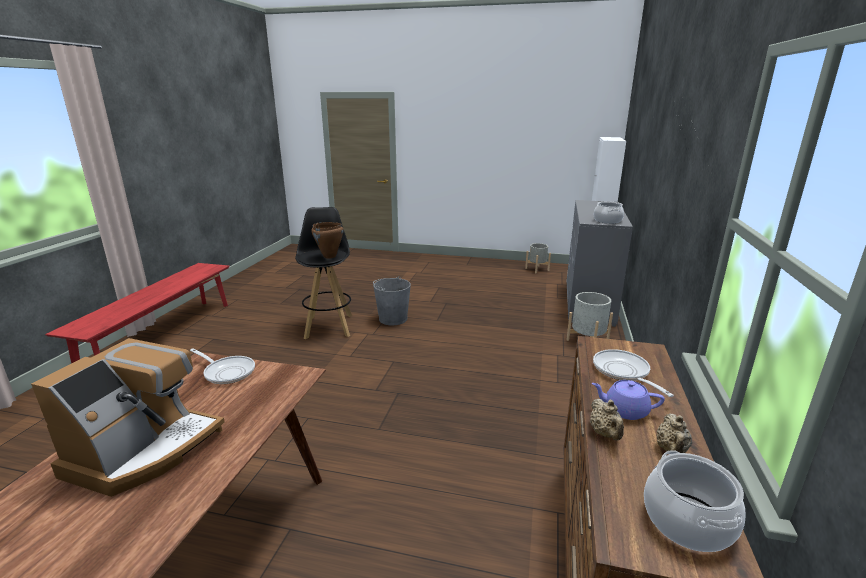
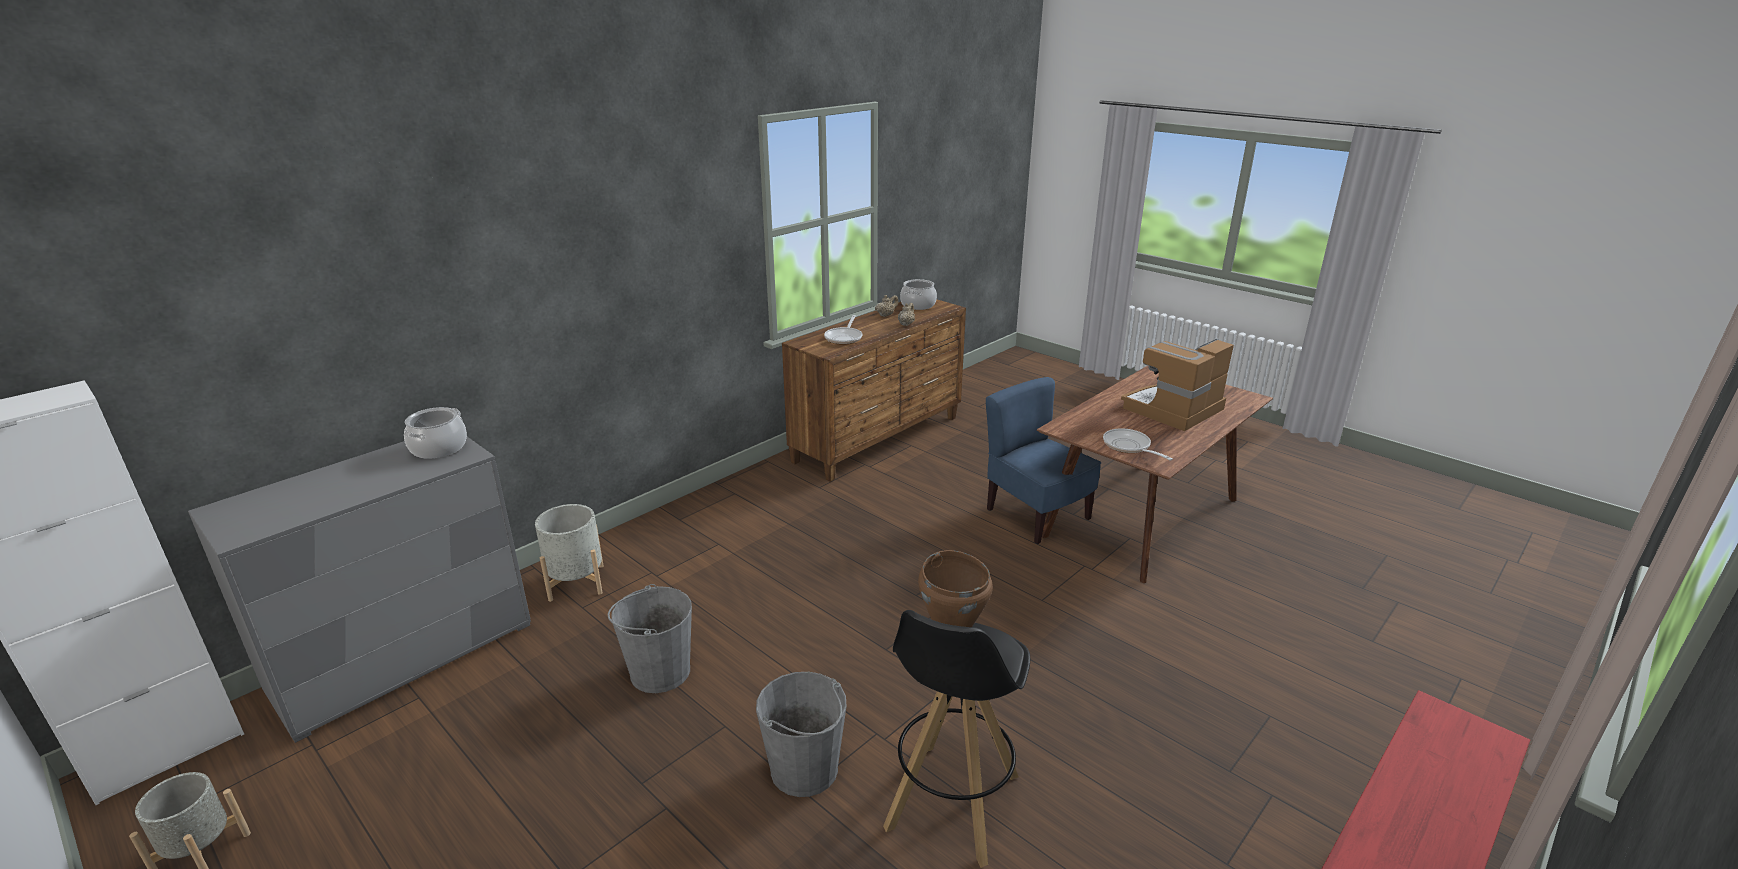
camera: 150 degrees left, 5 degrees up
purple teapot [591,380,665,420] -> none
none -> grey bucket [608,584,692,693]
none -> blue chair [986,377,1101,544]

